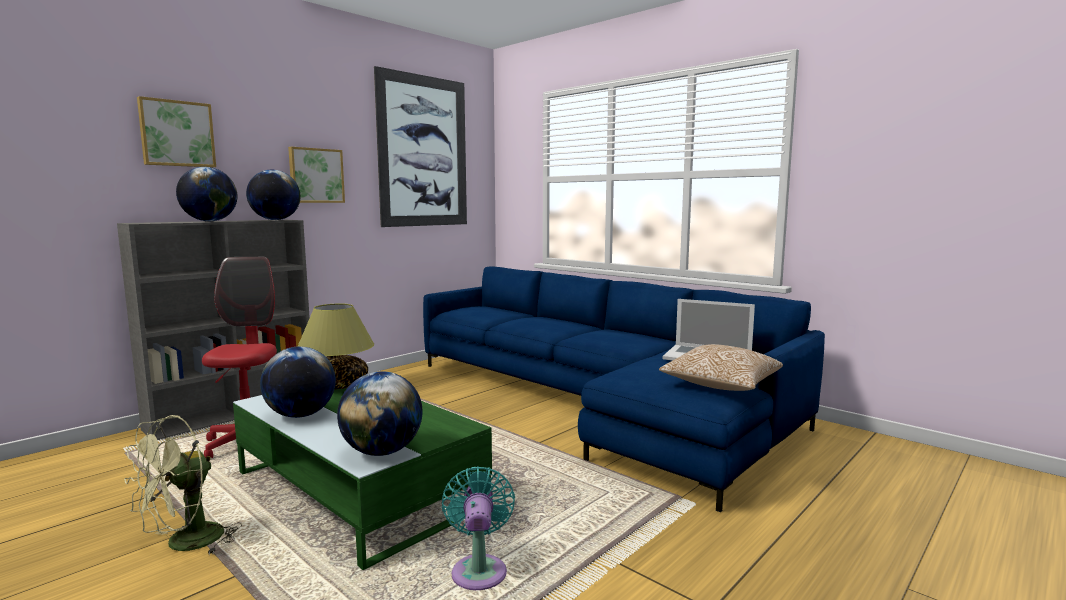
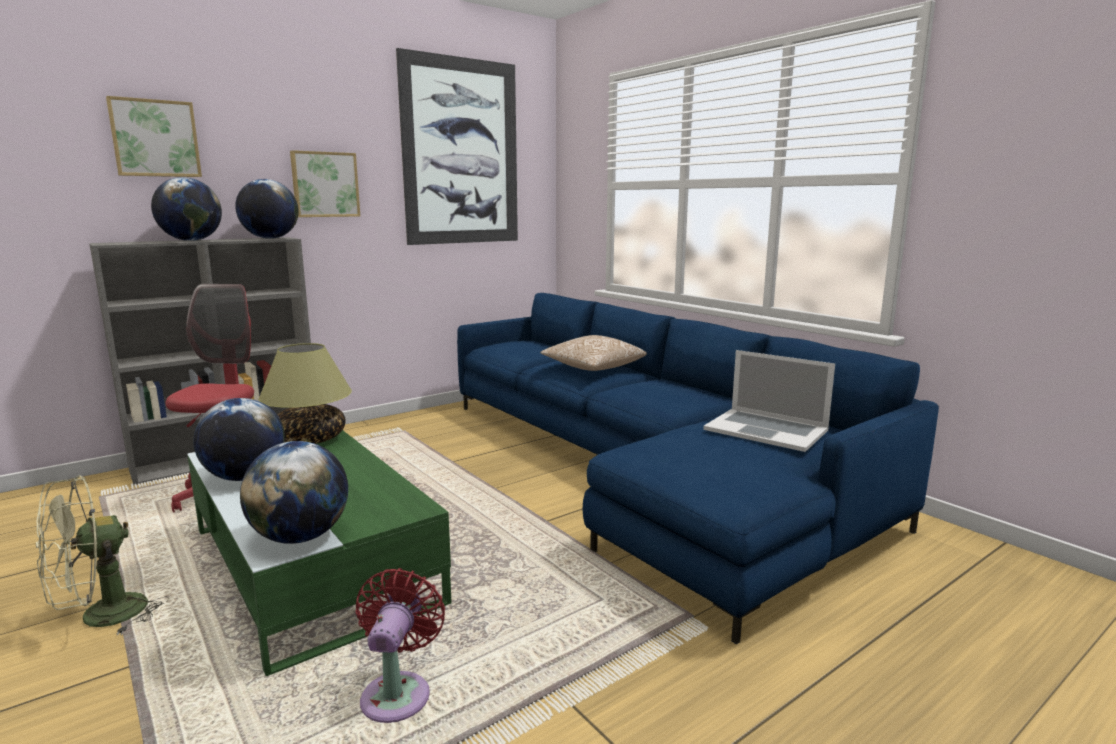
camera: 10 degrees right, 5 degrees up
turquoise fan [442,466,515,590] -> red fan [355,568,445,723]
pillow [659,344,783,391] -> pillow moved to [540,335,647,371]

